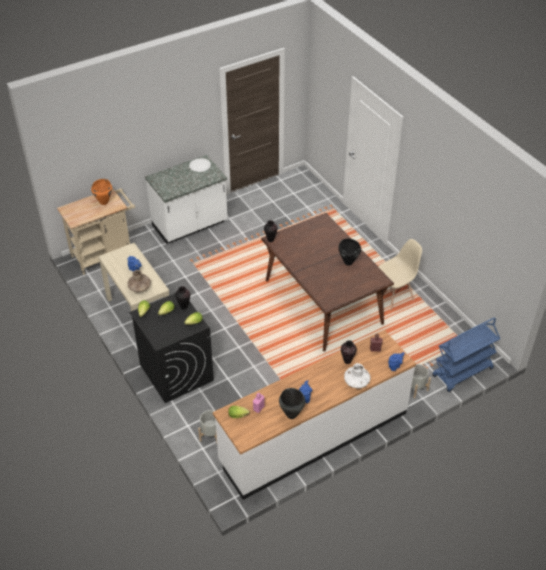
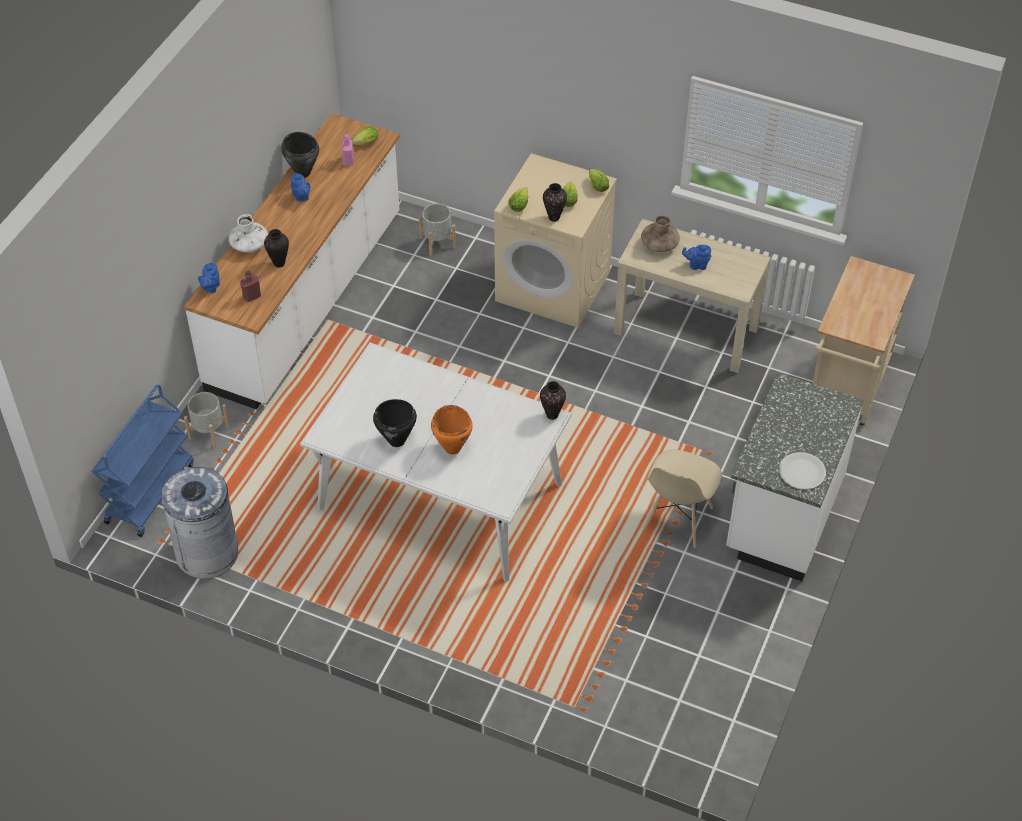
camera: 145 degrees right, 5 degrees up
orange cooking pot [91,179,112,205] -> orange cooking pot moved to [431,405,473,454]
black washing machine [129,293,214,403] -> beige washing machine [494,153,617,328]
brown dining table [261,213,394,351] -> white dining table [300,342,572,582]
beige chair [378,239,422,310] -> beige chair moved to [643,450,722,548]
none -> grey trash can [161,467,238,579]

